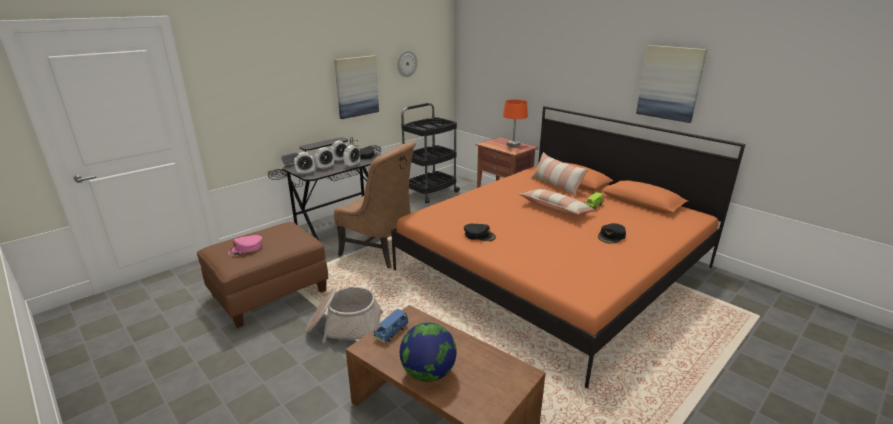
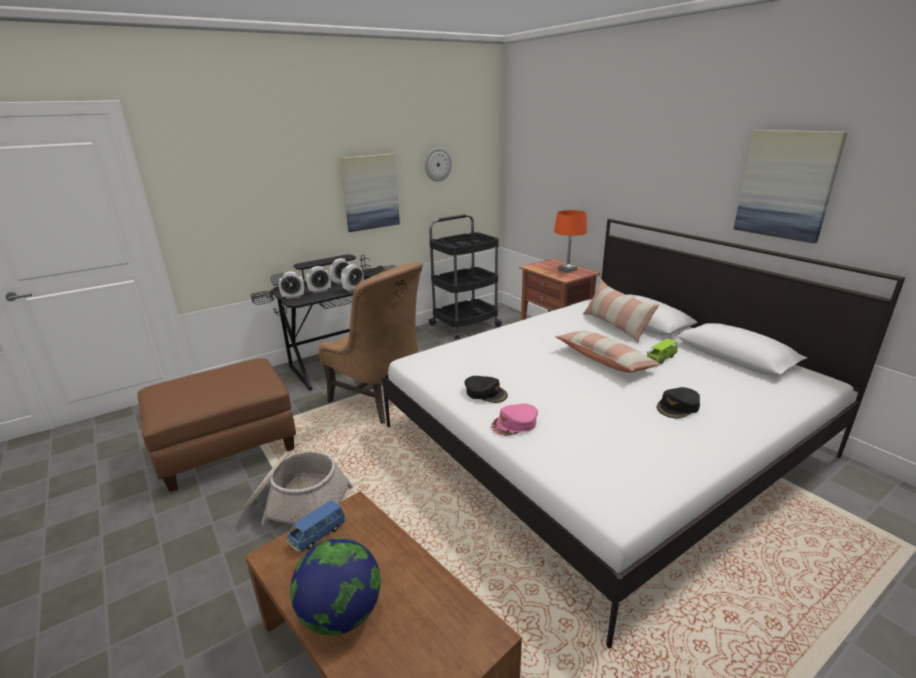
camera: 10 degrees right, 0 degrees up
pink cap [228,235,262,256] -> pink cap moved to [491,404,538,436]
orange bed [391,106,745,388] -> white bed [382,219,905,648]

